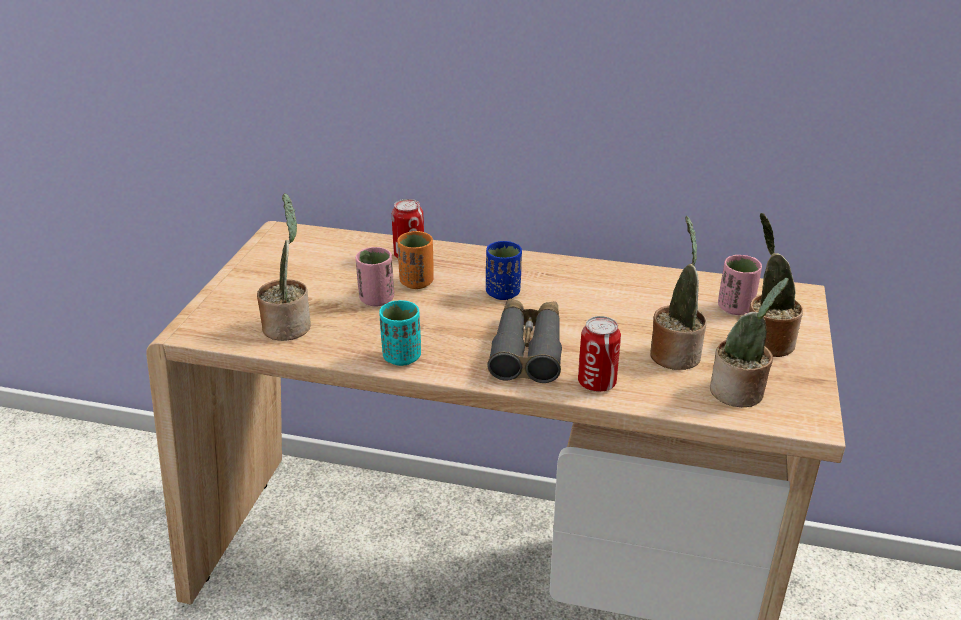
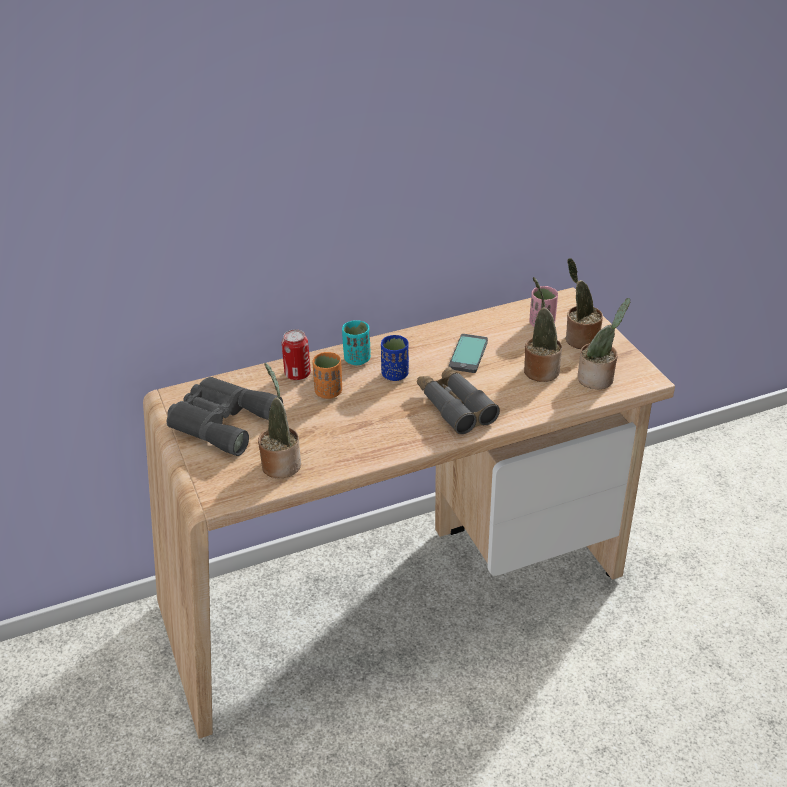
camera: 35 degrees left, 5 degrees up
pink cup [356,247,394,307] -> none
turquoise cup [379,300,421,366] -> turquoise cup moved to [342,320,371,365]
can [578,316,621,392] -> none
none -> grey binoculars [167,377,283,456]
none -> phone [449,334,488,373]

